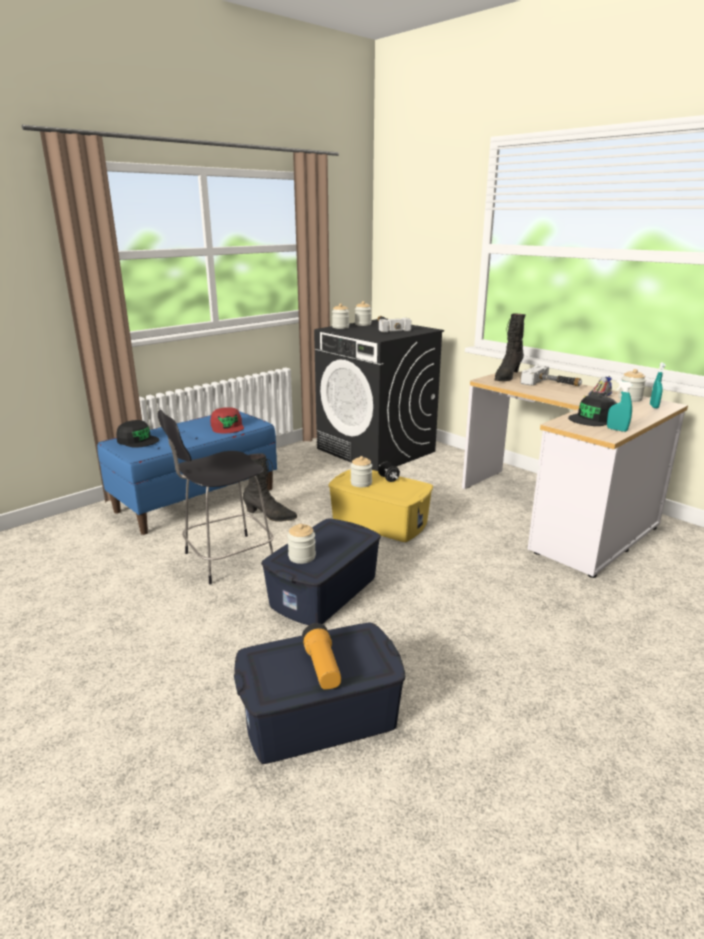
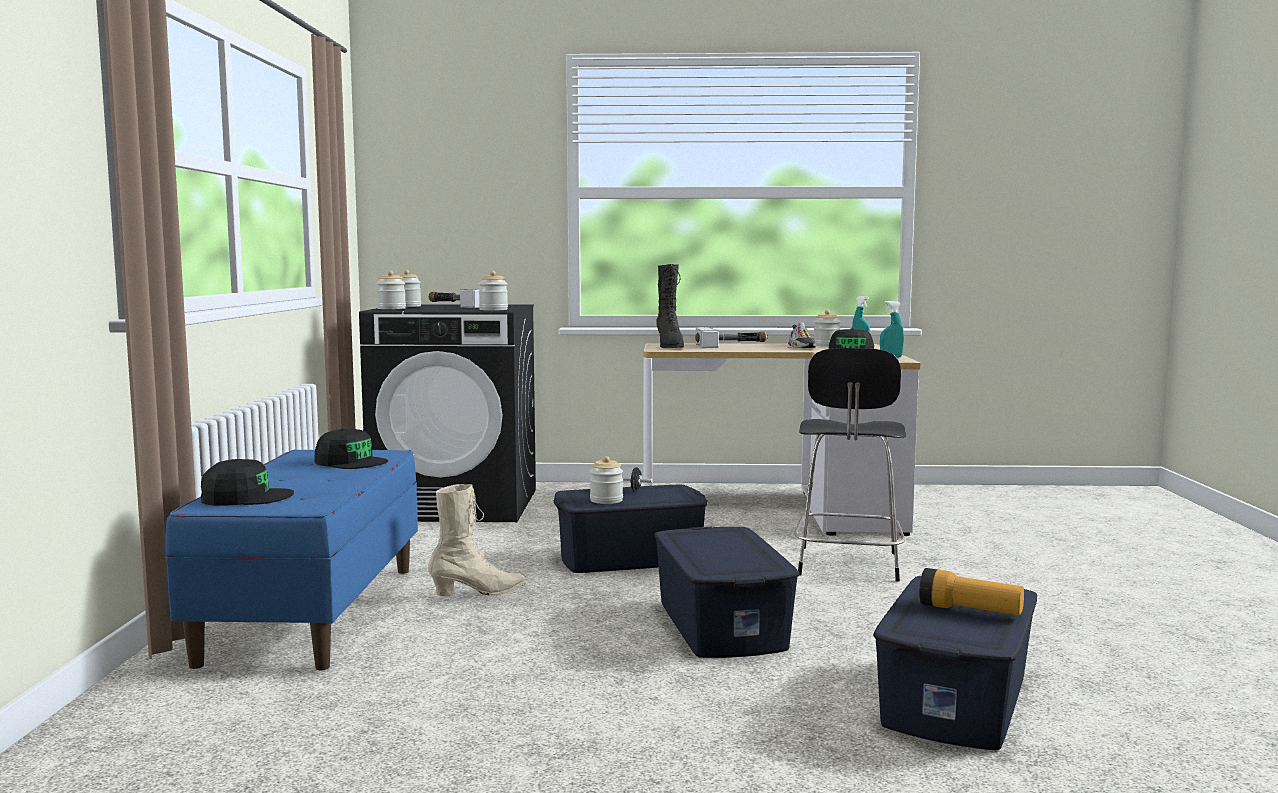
camera: 45 degrees left, 15 degrees down
black chair [158,410,274,585] -> black chair moved to [794,348,906,582]
red cap [210,407,244,433] -> black cap [315,429,388,469]
black boot [243,453,297,522] -> beige boot [428,484,526,596]
jar [287,524,316,564] -> jar moved to [479,271,508,311]
yellow storage box [328,469,433,542] -> blue storage box [554,484,707,573]

